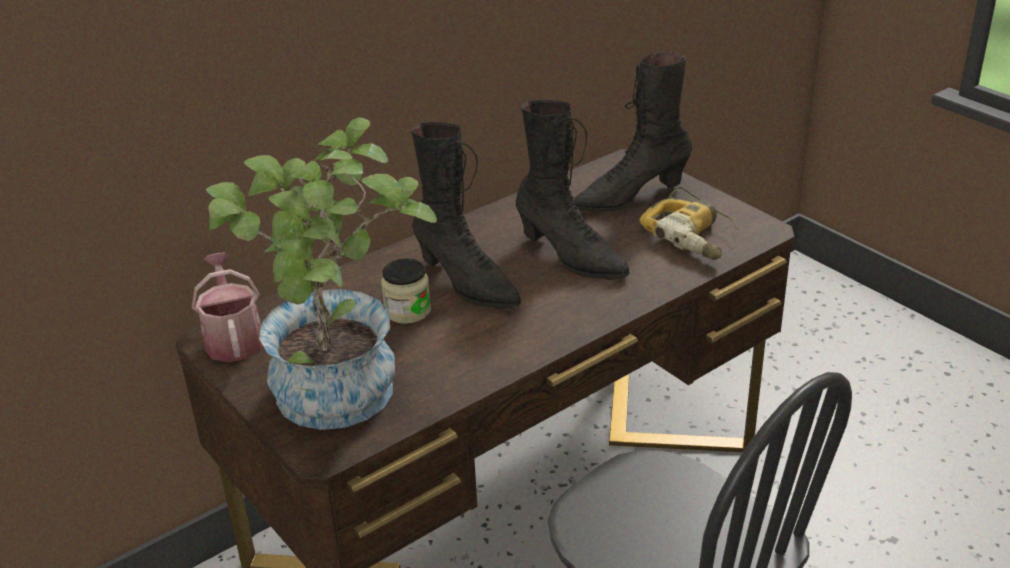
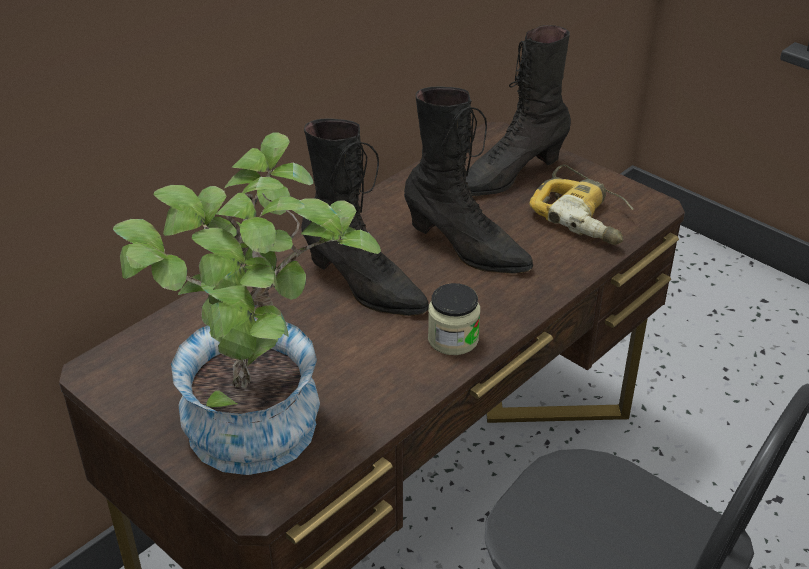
camera: 10 degrees left, 5 degrees up
watering can [192,252,262,362] -> none
jar [381,258,431,324] -> jar moved to [428,283,480,355]

